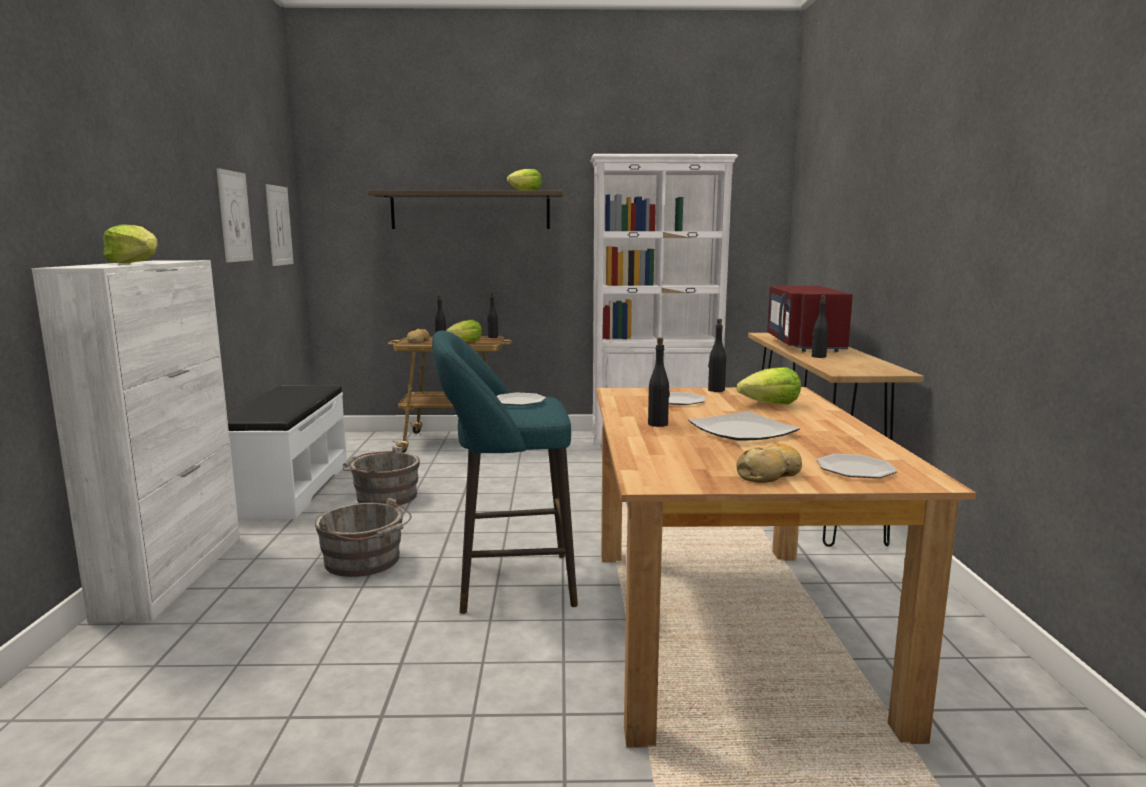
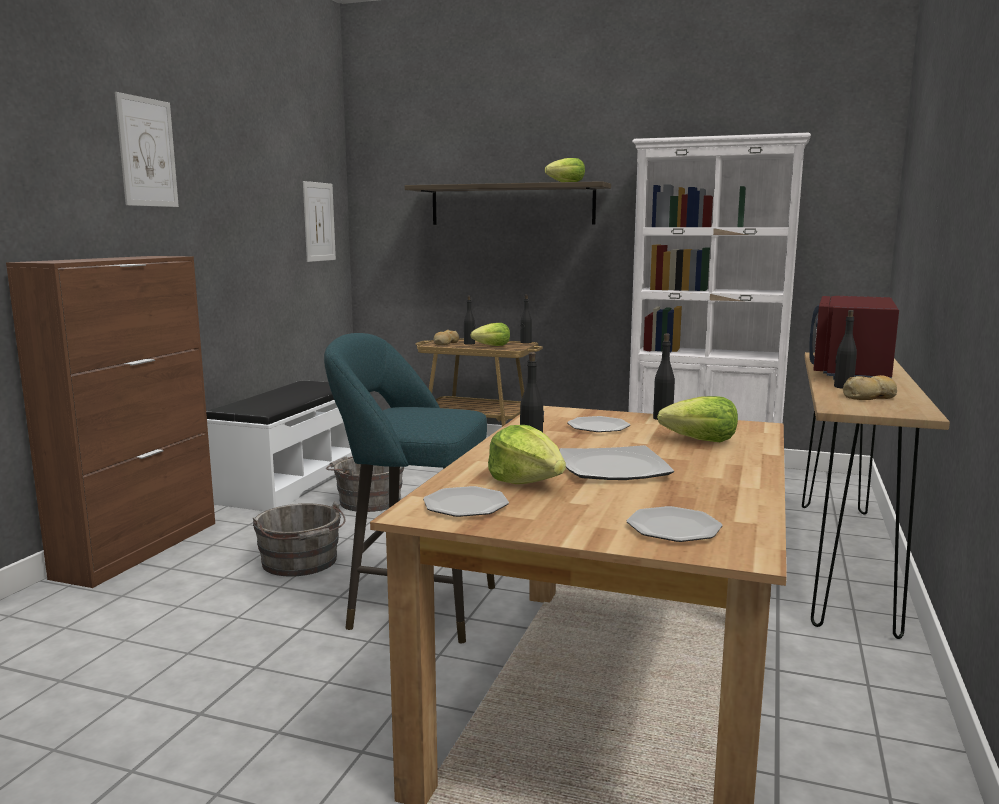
camera: 20 degrees right, 0 degrees up
white cabinet [31,260,240,622] -> brown cabinet [6,256,215,588]
lettuce [103,224,157,263] -> lettuce moved to [488,425,566,484]
picture [217,168,253,262] -> picture moved to [115,92,179,207]
plate [497,393,546,406] -> plate moved to [423,486,509,517]
bread [736,443,802,483] -> bread moved to [843,375,897,400]

